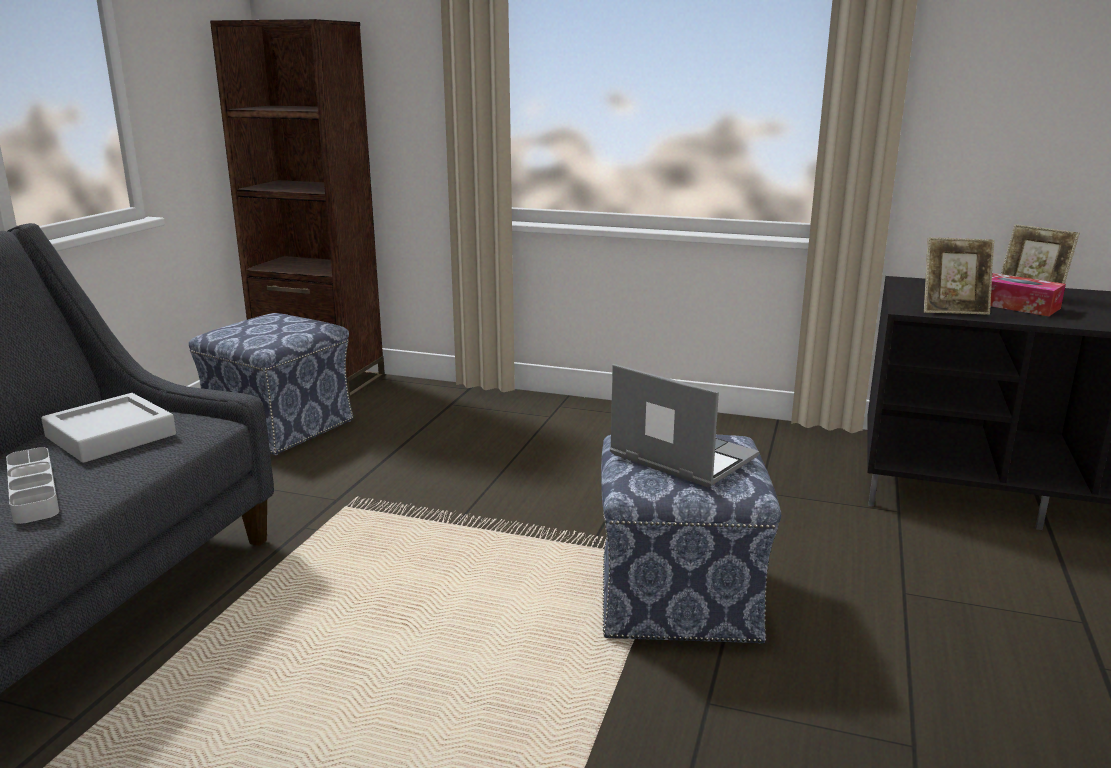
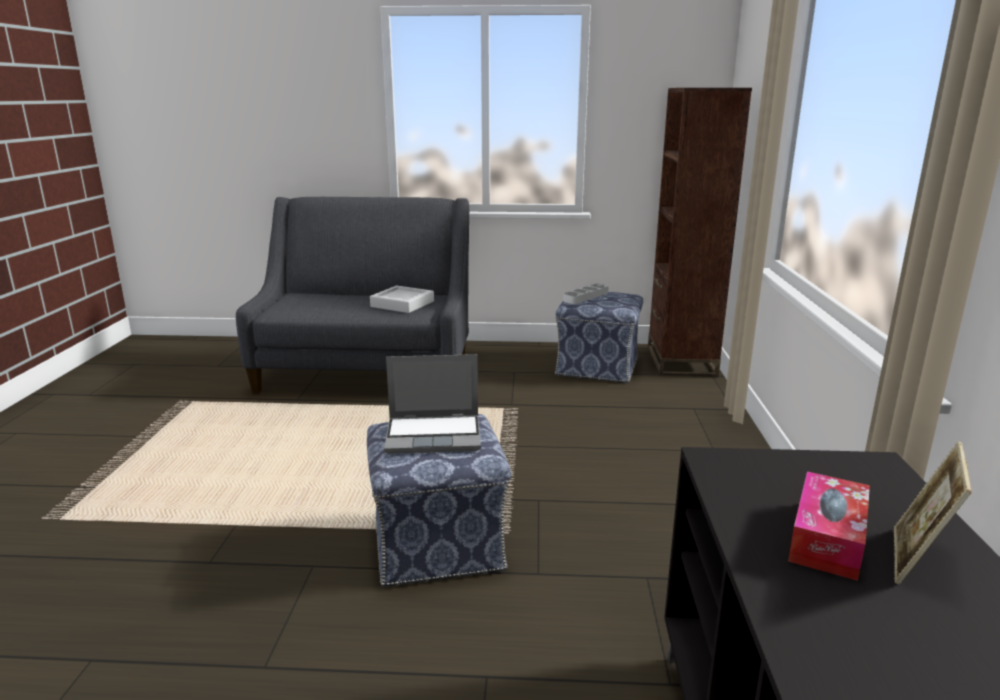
camera: 75 degrees right, 0 degrees up
grey tray [6,447,59,524] -> grey tray moved to [563,283,609,304]
laptop [610,364,759,487] -> laptop turned 60 degrees clockwise [384,354,481,454]
picture frame [924,237,995,315] -> none

